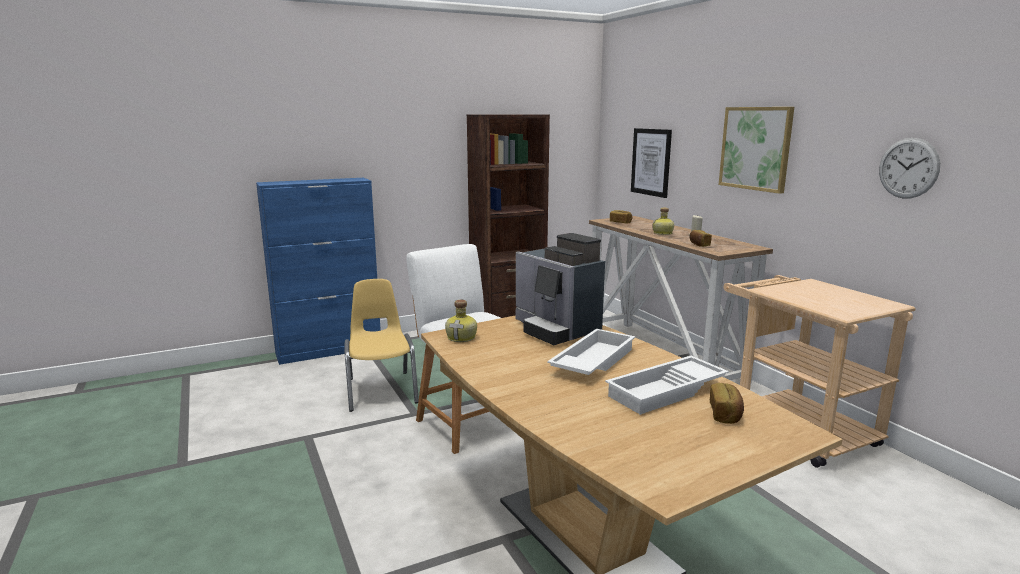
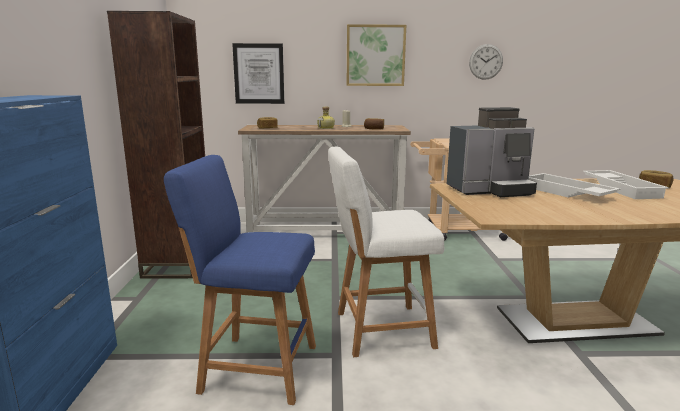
camera: 65 degrees left, 0 degrees up
yellow chair [344,279,419,412] -> blue stool [164,155,316,405]
bottle [445,300,477,342] -> none

